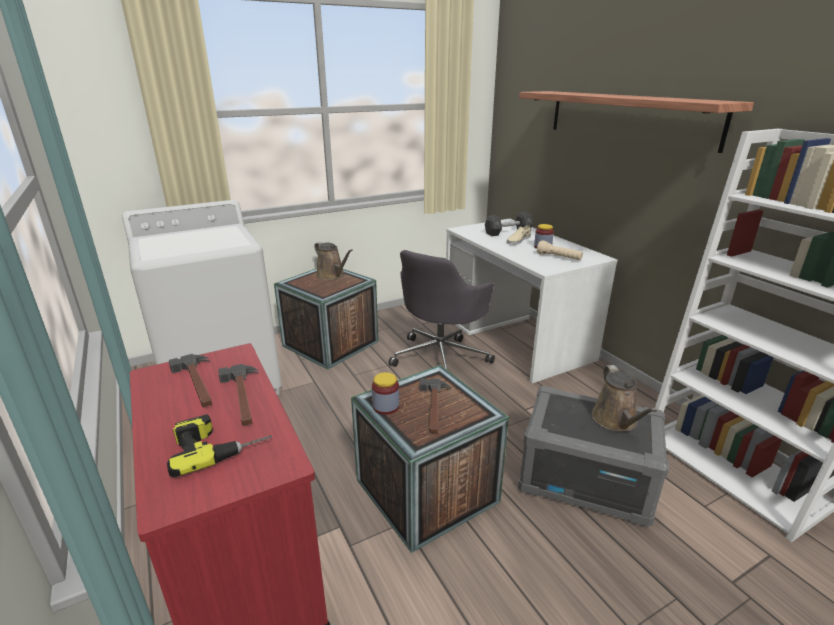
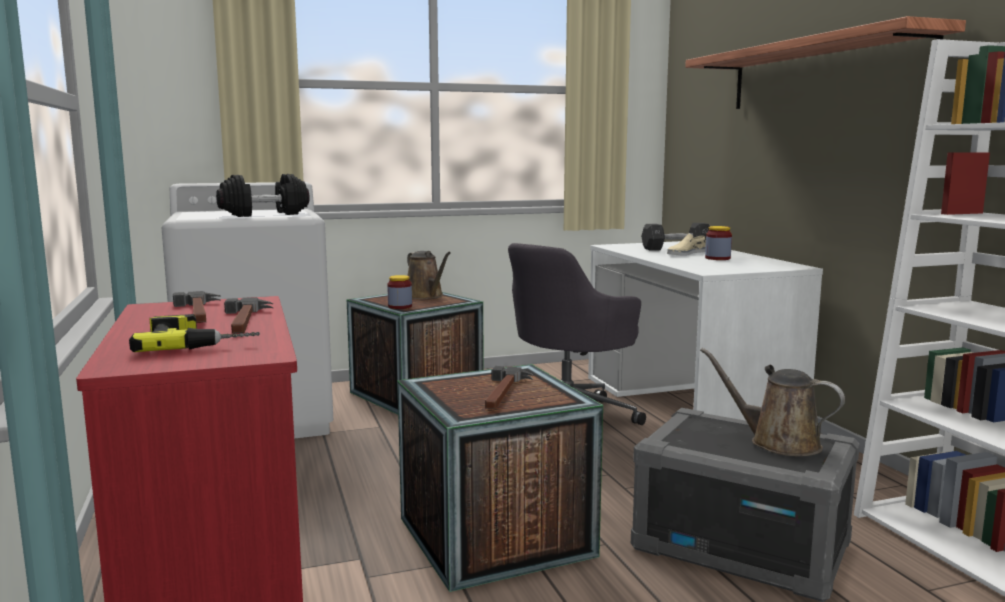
camera: 10 degrees right, 15 degrees down
jar [372,372,399,415] -> jar moved to [387,275,412,309]
beige flashlight [537,241,583,260] -> none
brown watering can [592,365,657,432] -> brown watering can turned 120 degrees clockwise [700,348,845,456]
none -> black dumbbell [216,174,310,217]

